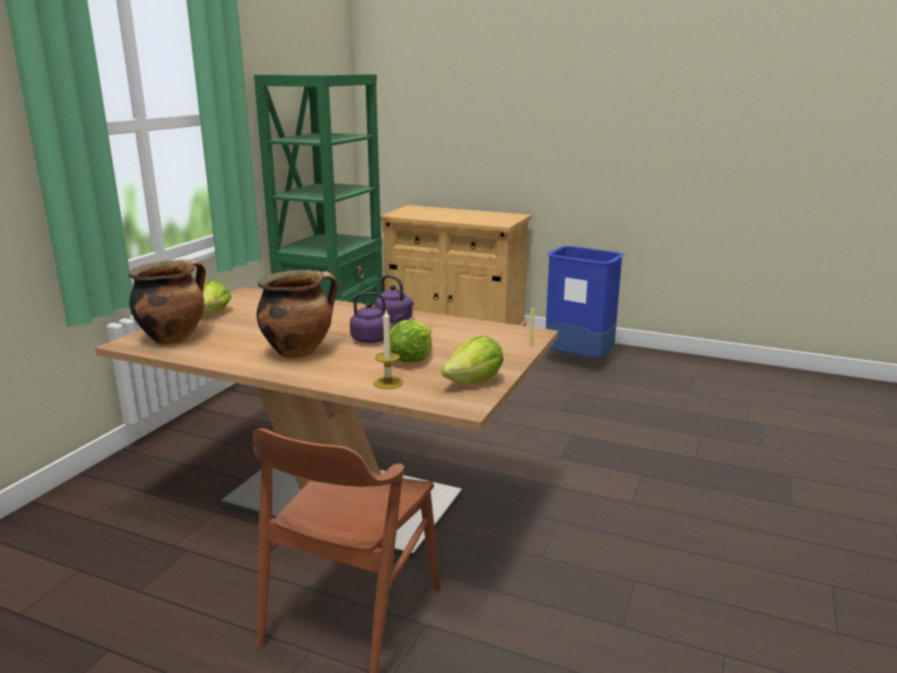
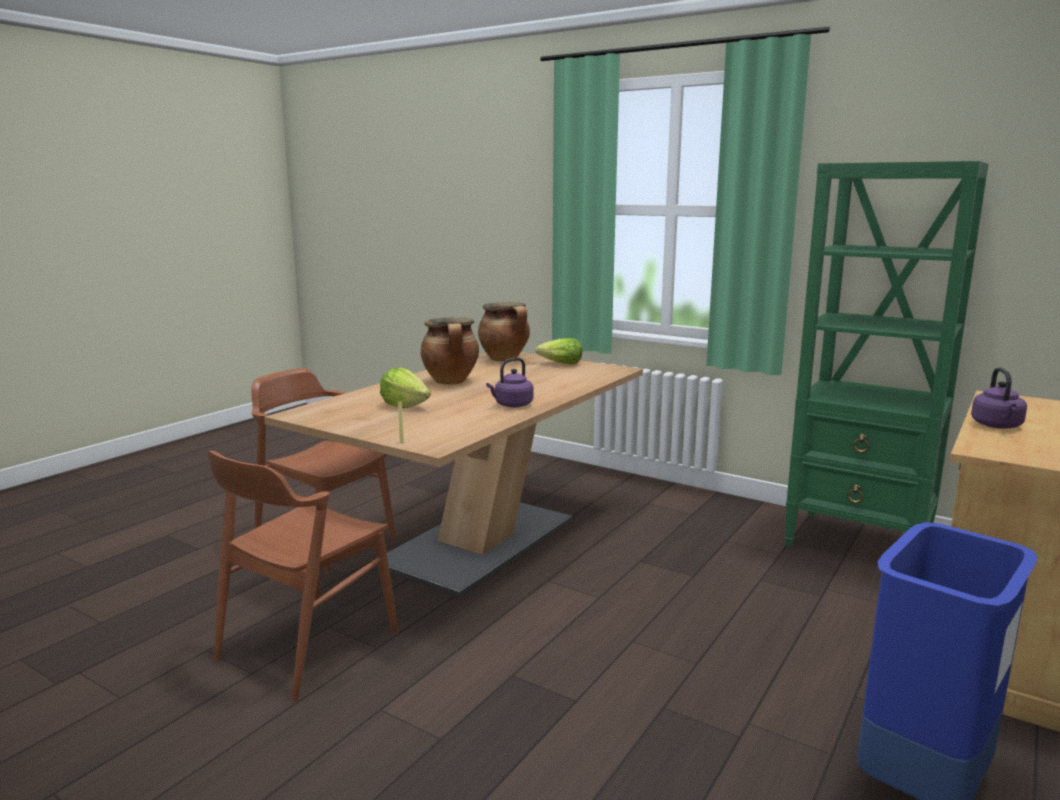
camera: 100 degrees right, 5 degrees down
purple kettle [350,292,402,343] -> purple kettle moved to [971,367,1027,429]
candle [374,310,403,389] -> none
lettuce [441,336,504,384] -> none
none -> brown chair [207,451,398,702]

